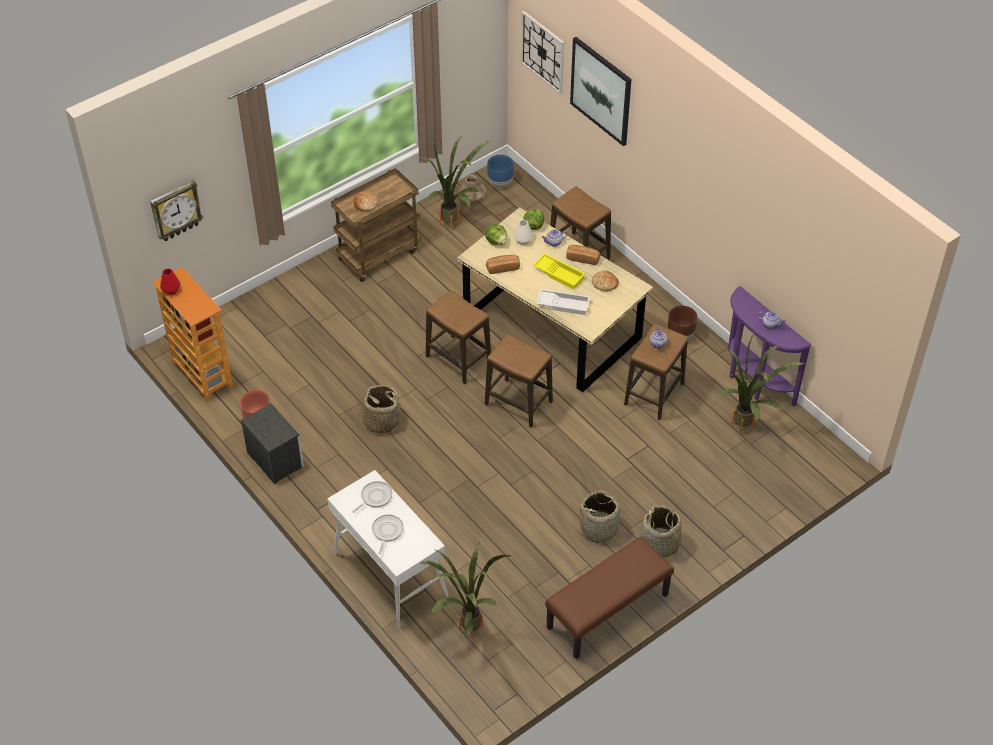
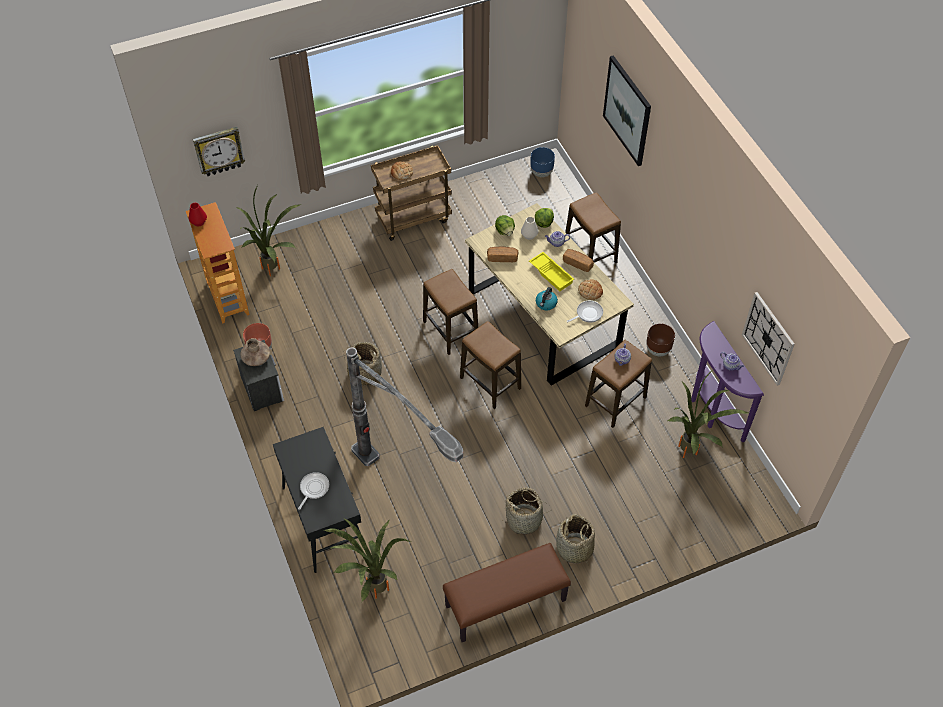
camera: 15 degrees right, 5 degrees up
white console table [327,470,448,628] -> black console table [273,427,361,573]
frying pan [352,481,392,513] -> frying pan moved to [567,301,603,323]
potted plant [421,131,490,230] -> potted plant moved to [236,185,301,276]
brown vase [458,175,486,202] -> brown vase moved to [240,338,270,366]
wall clock [521,11,564,94] -> wall clock moved to [742,292,795,386]
white tray [537,289,590,315] -> kettle [536,287,558,310]
none -> floor lamp [346,347,463,466]

